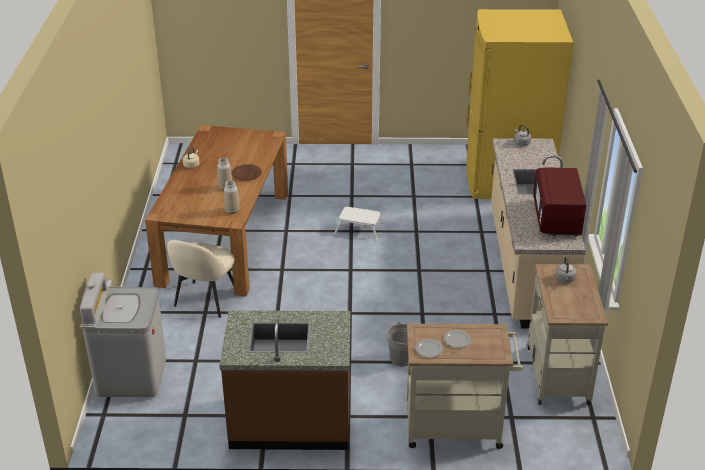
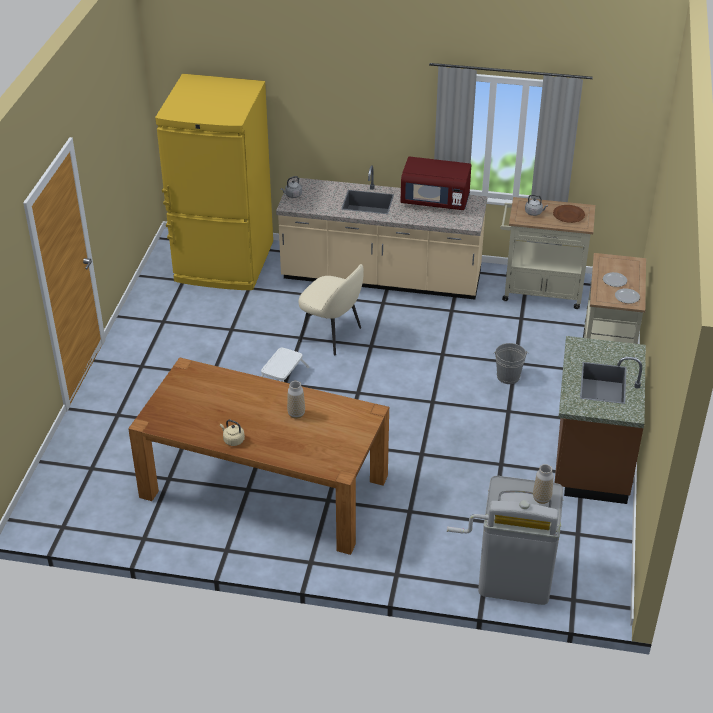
camera: 80 degrees left, 5 degrees up
beige chair [167,240,235,318] -> beige chair moved to [299,264,364,356]
vase [224,180,240,214] -> vase moved to [533,464,553,504]
brown plate [231,164,262,181] -> brown plate moved to [553,205,585,223]

